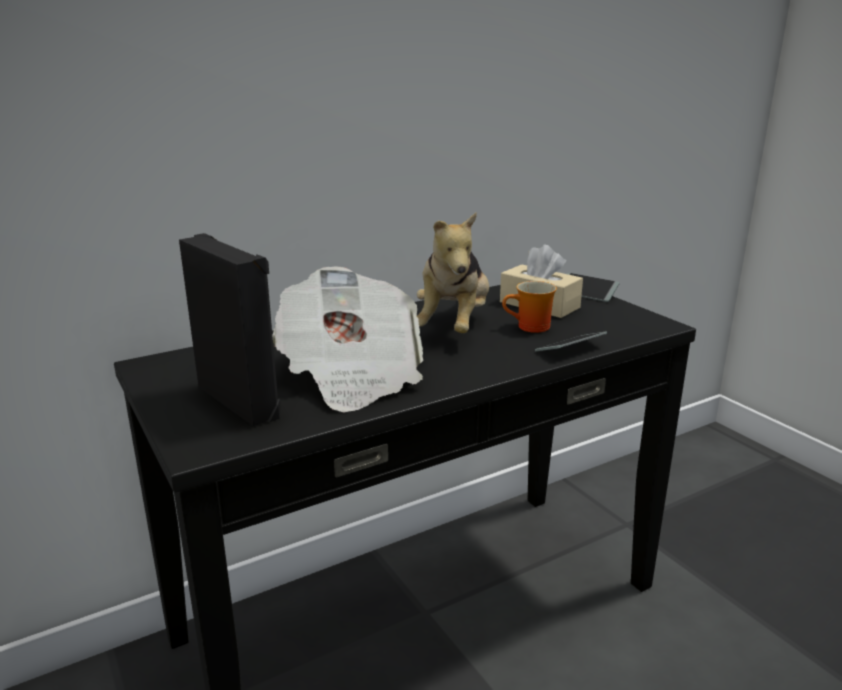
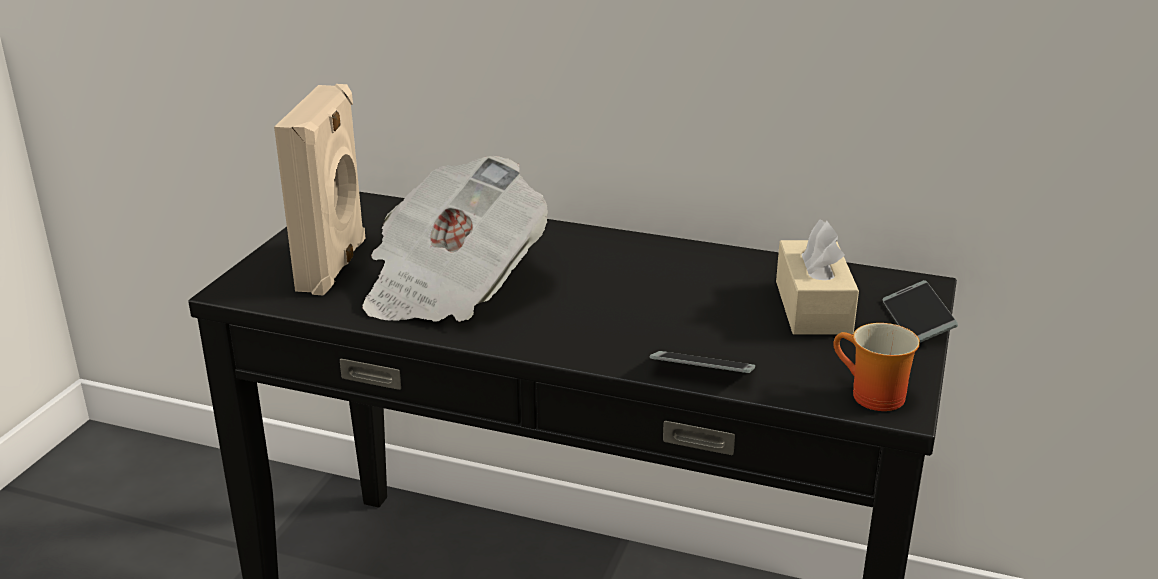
camera: 50 degrees right, 5 degrees up
black speaker [179,233,281,426] -> beige speaker [274,84,365,296]
plush toy [417,213,489,333] -> none
mug [502,281,557,333] -> mug moved to [833,323,920,411]

